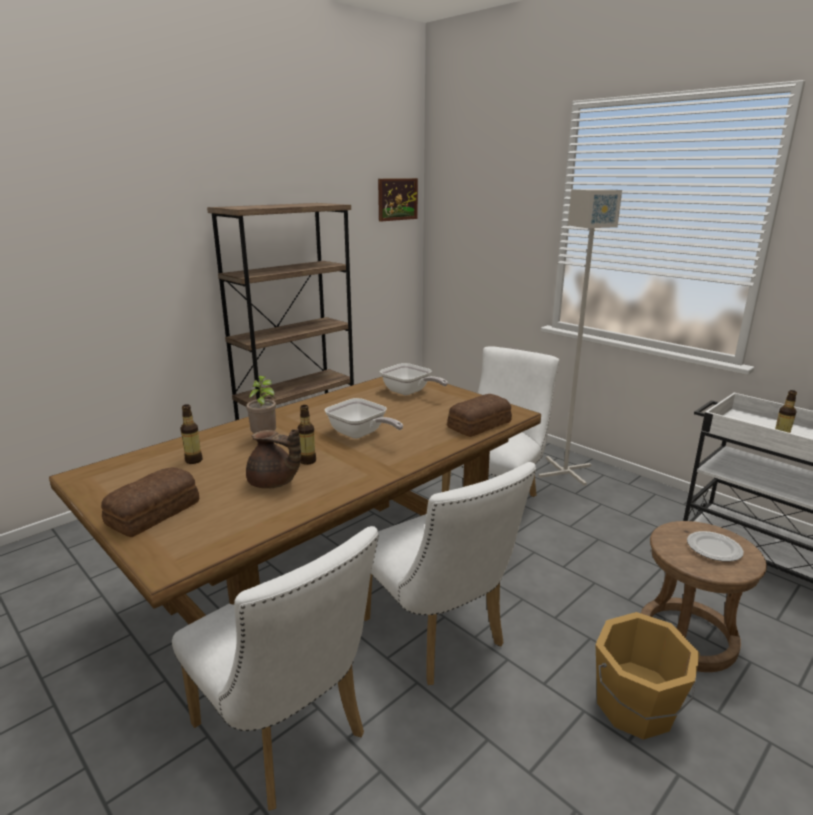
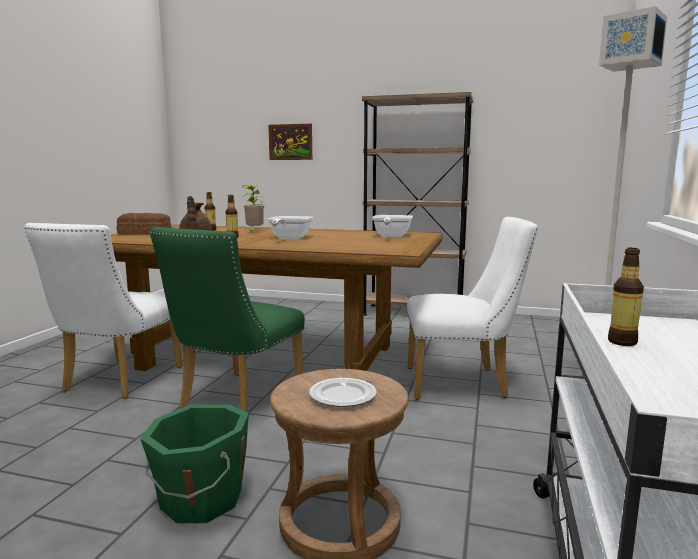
camera: 60 degrees right, 10 degrees down
white chair [364,462,537,685] -> green chair [149,227,305,412]
picture [378,178,418,222] -> picture moved to [268,124,312,160]
bread [447,394,512,437] -> none
orange bucket [595,612,700,740] -> green bucket [140,404,249,523]

